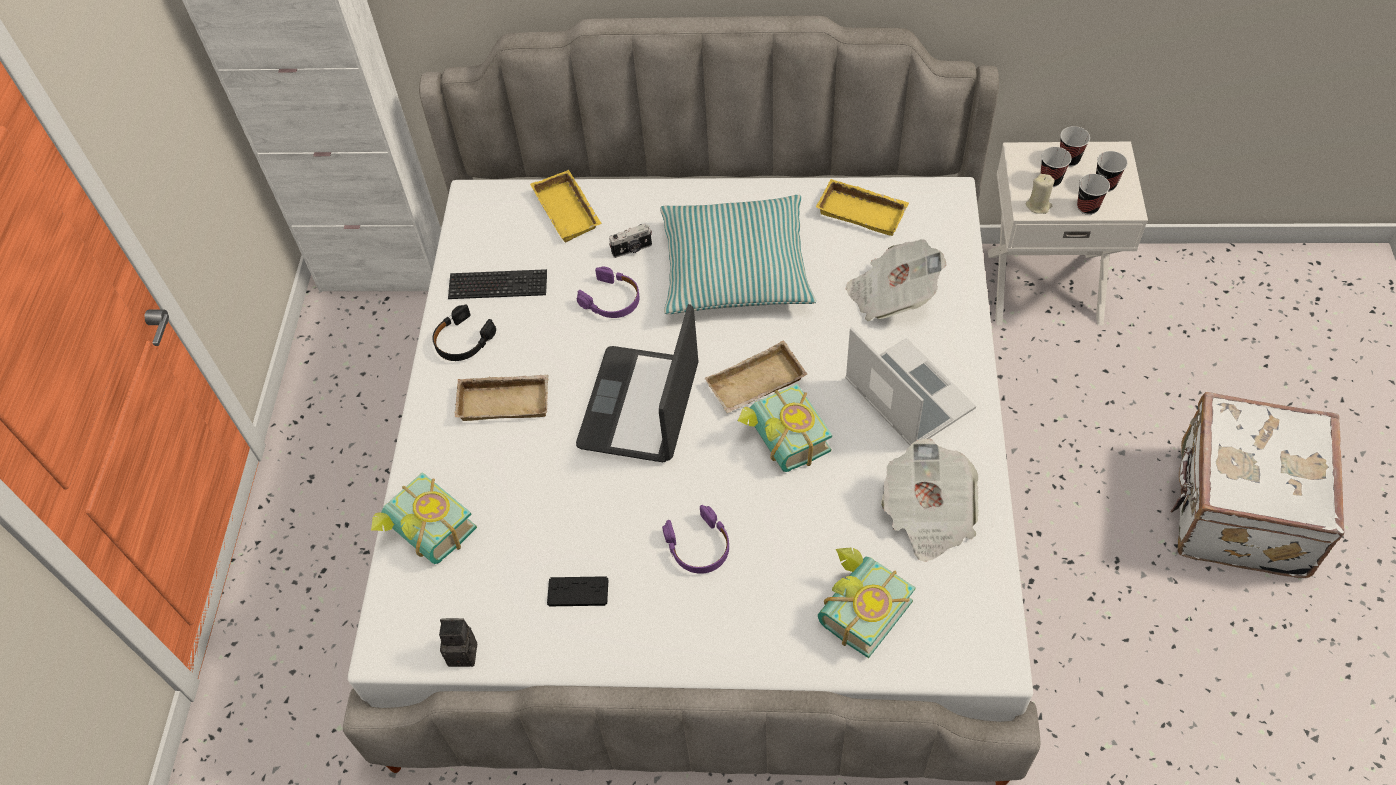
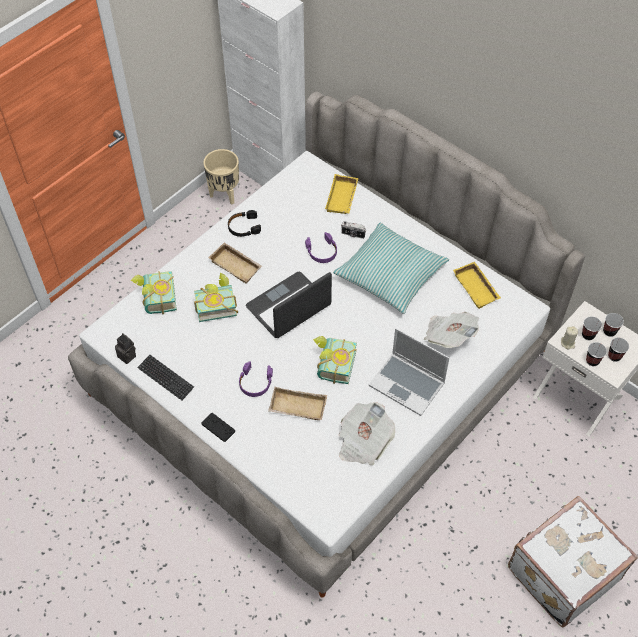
camera: 35 degrees right, 0 degrees up
keyboard [448,269,547,299] -> keyboard moved to [137,355,194,401]
black game controller [547,576,608,606] -> black game controller moved to [201,413,235,442]
beige tray [704,340,807,413] -> beige tray moved to [268,387,327,420]
book [818,548,916,658] -> book moved to [194,273,238,322]
laptop [845,327,976,446] -> laptop turned 120 degrees clockwise [369,328,449,416]
none -> beige planter [203,149,239,205]

